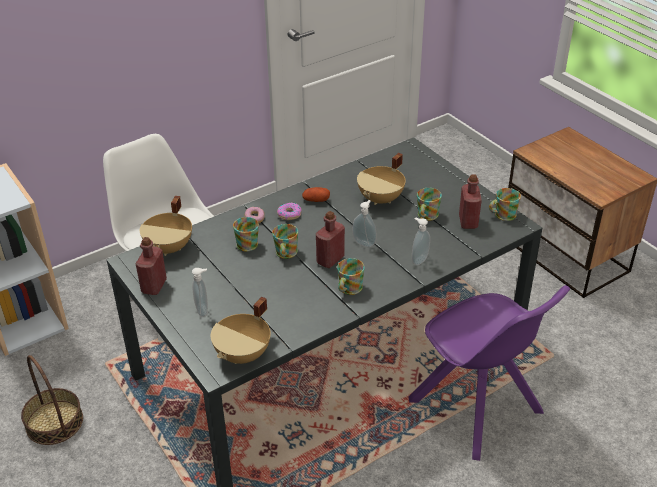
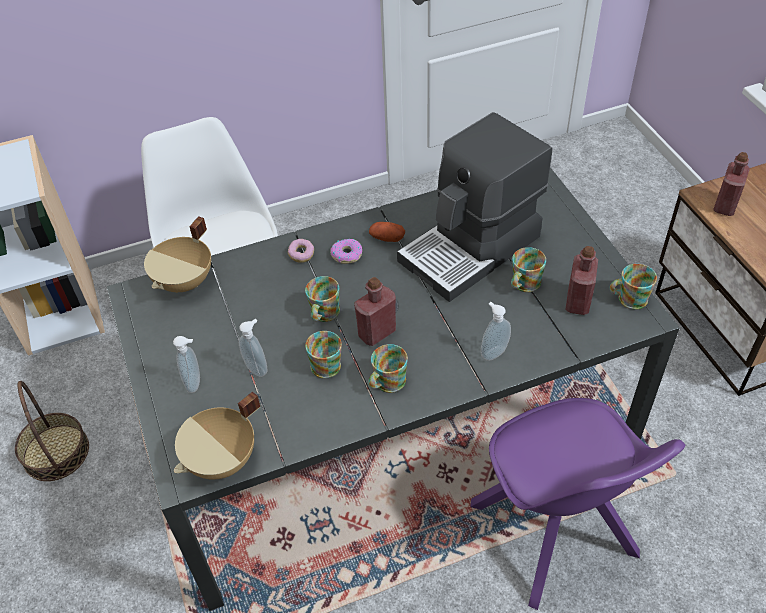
camera: 15 degrees right, 10 degrees up
red bottle [136,237,167,295] -> red bottle moved to [713,152,750,216]
mug [233,217,259,252] -> mug moved to [305,331,342,378]
soap dispenser [352,200,377,247] -> soap dispenser moved to [239,319,267,377]
beige cooking pot [357,153,406,205] -> coffee machine [397,112,552,302]

